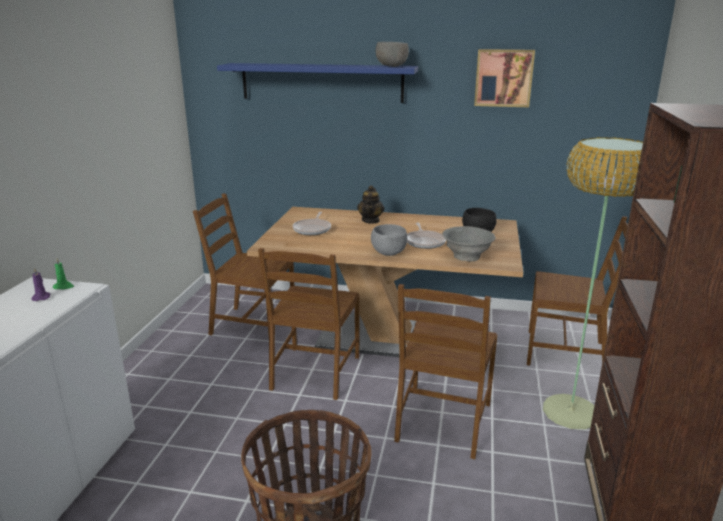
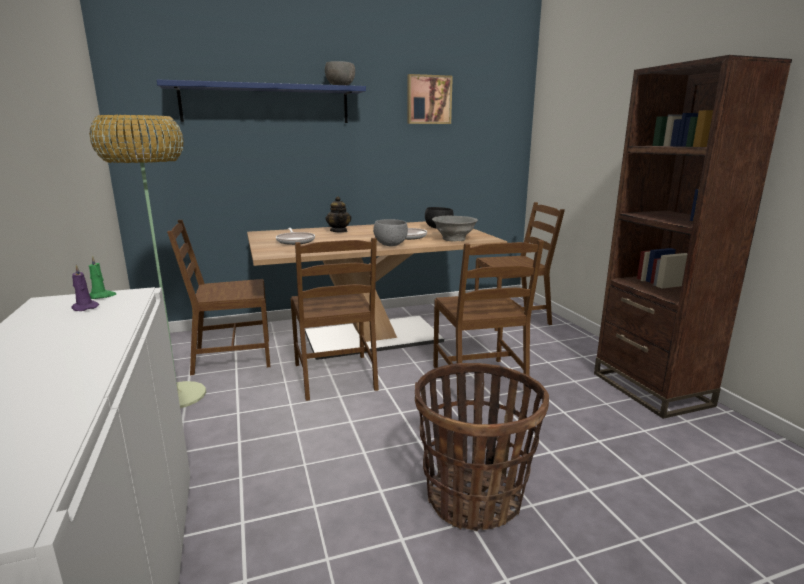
camera: 30 degrees left, 5 degrees down
floor lamp [543,137,643,429] -> floor lamp moved to [89,115,206,408]

